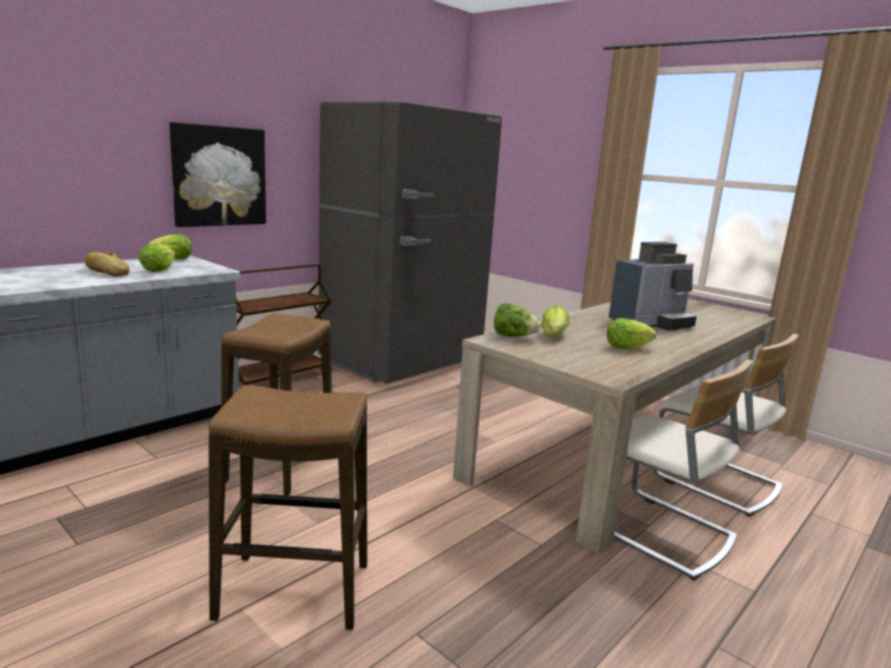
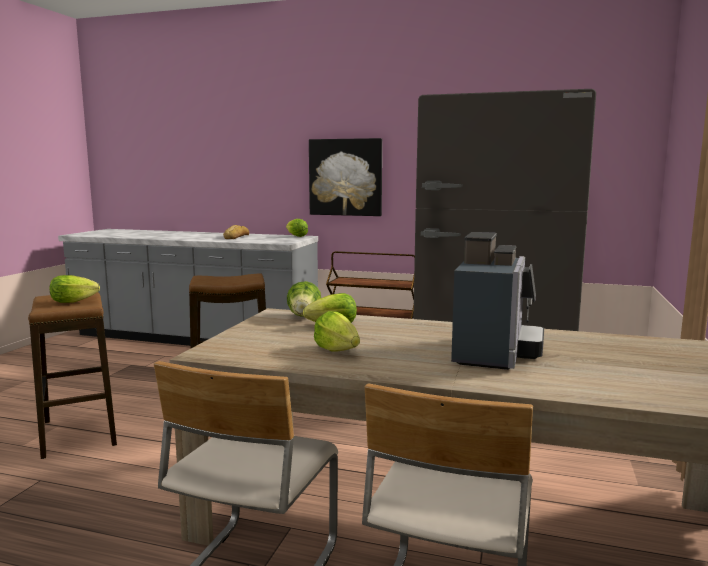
camera: 65 degrees right, 5 degrees down
lettuce [139,244,175,272] -> lettuce moved to [50,275,100,303]
coffee machine [609,242,697,330] -> coffee machine turned 105 degrees counterclockwise [451,232,544,370]

